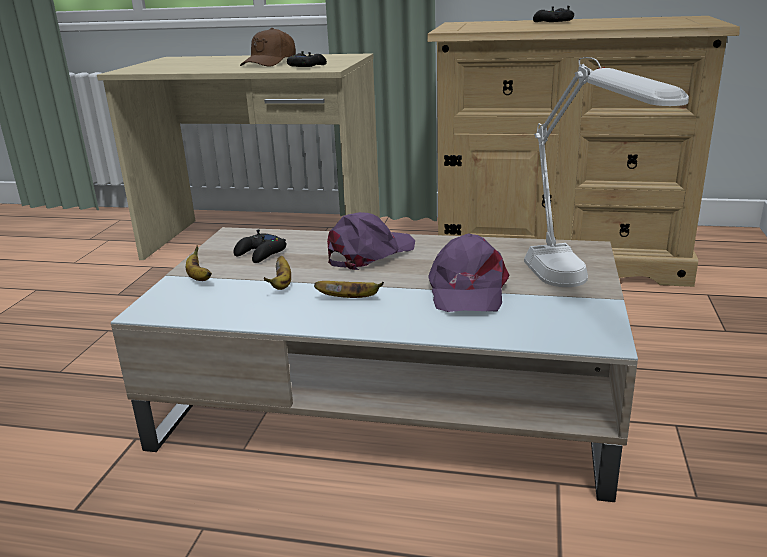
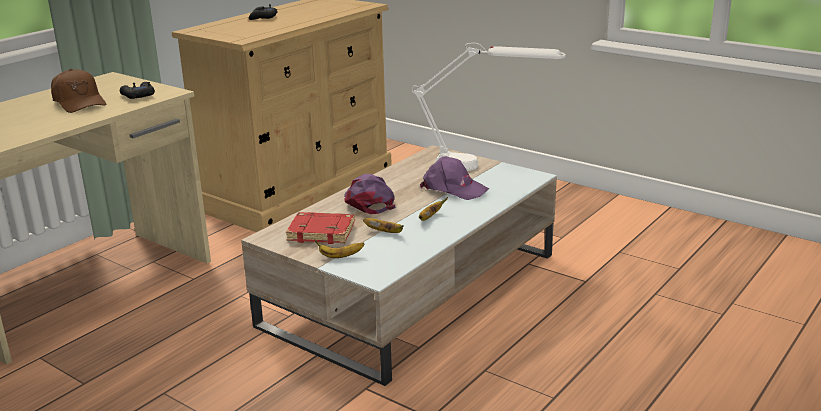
camera: 65 degrees left, 0 degrees up
black game controller [233,229,287,263] -> red book [286,212,354,244]

